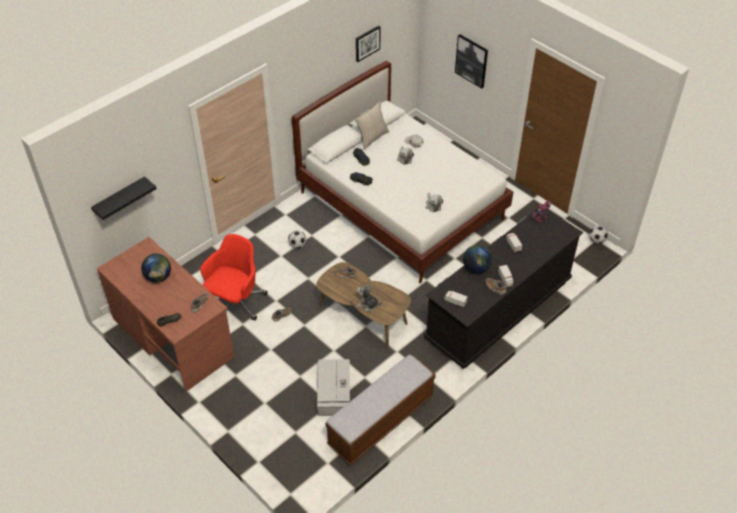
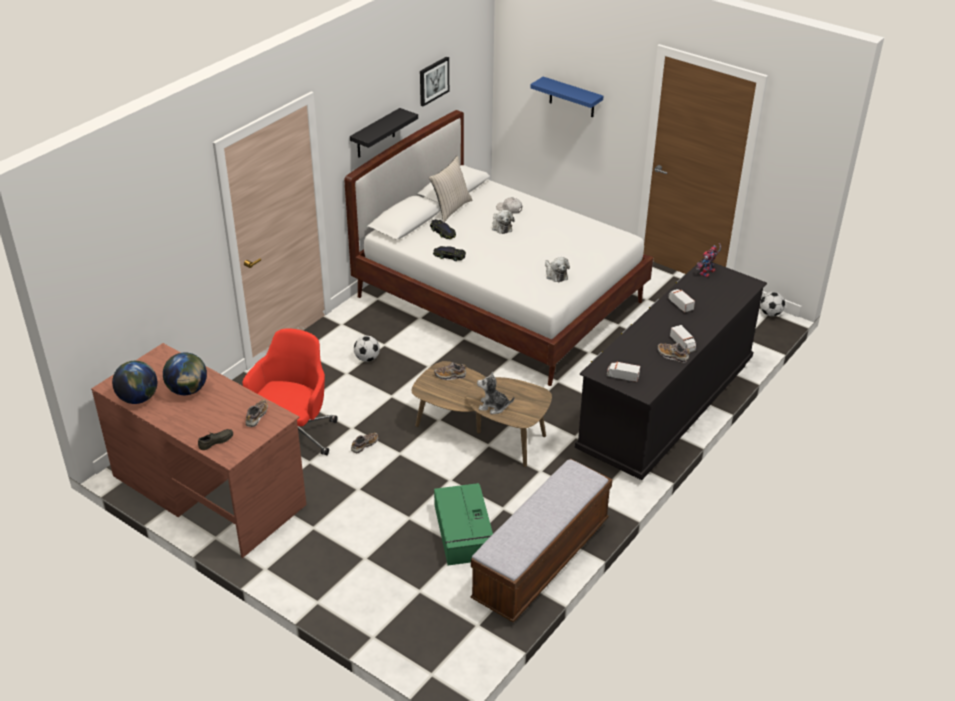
camera: 10 degrees left, 10 degrees down
black shelf [91,176,156,220] -> black shelf moved to [350,108,418,158]
grey storage box [317,359,350,416] -> green storage box [434,483,493,565]
picture [455,35,488,89] -> blue shelf [530,77,603,117]
globe [463,245,492,274] -> globe moved to [112,361,157,404]

